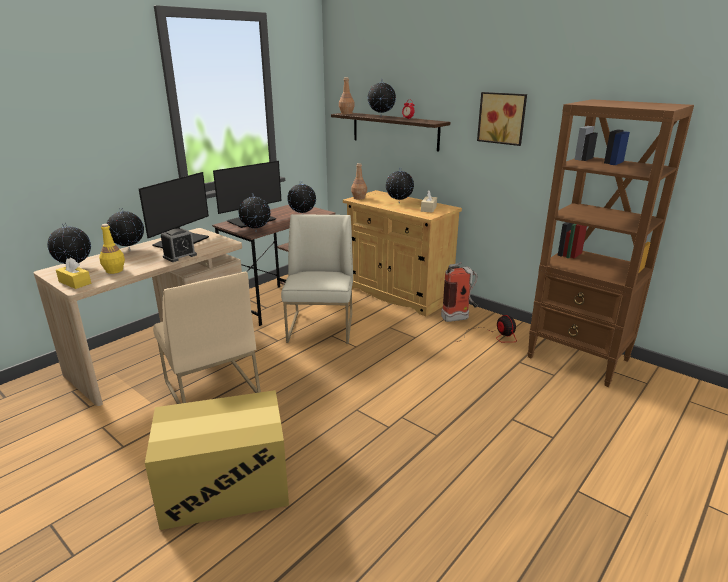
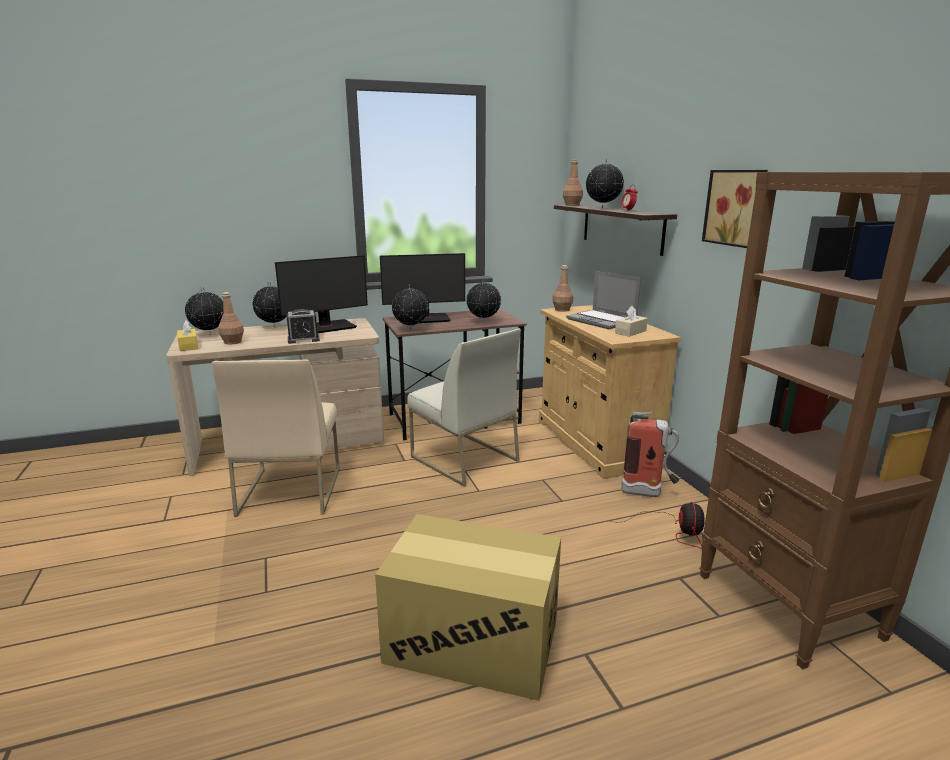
camera: 30 degrees right, 5 degrees down
yellow bottle [99,224,125,274] -> brown bottle [218,292,244,344]
cardboard box [145,390,289,530] -> cardboard box moved to [375,514,561,701]
white chair [281,214,353,344] -> white chair turned 105 degrees clockwise [407,329,521,487]
globe [385,168,414,203] -> laptop [566,271,641,329]

